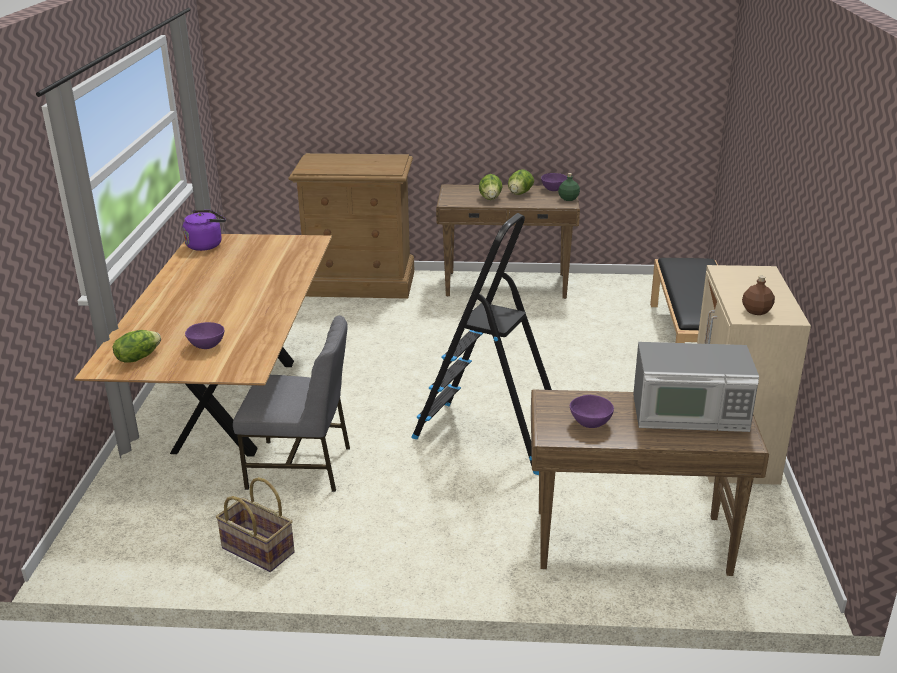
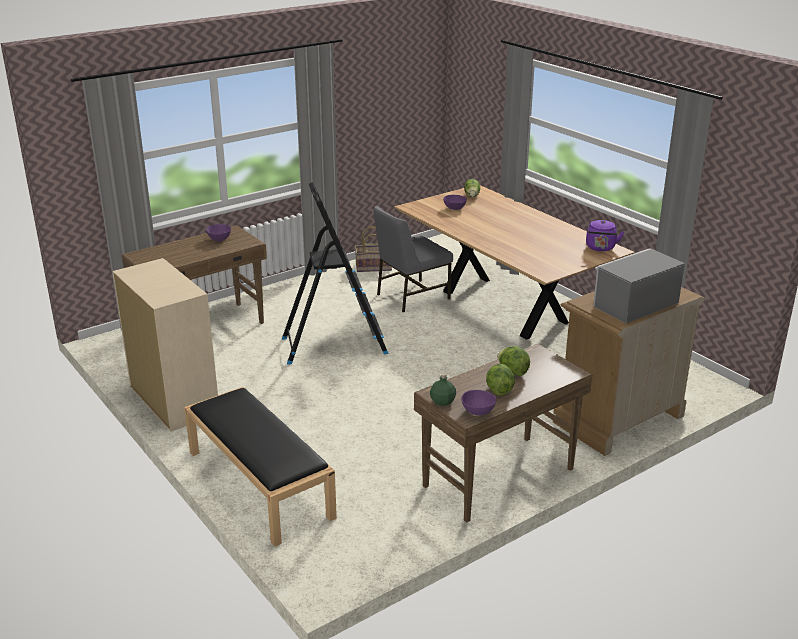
camera: 140 degrees right, 0 degrees up
microwave [633,342,759,432] -> microwave moved to [593,248,685,323]
brown bottle [742,276,775,315] -> none

